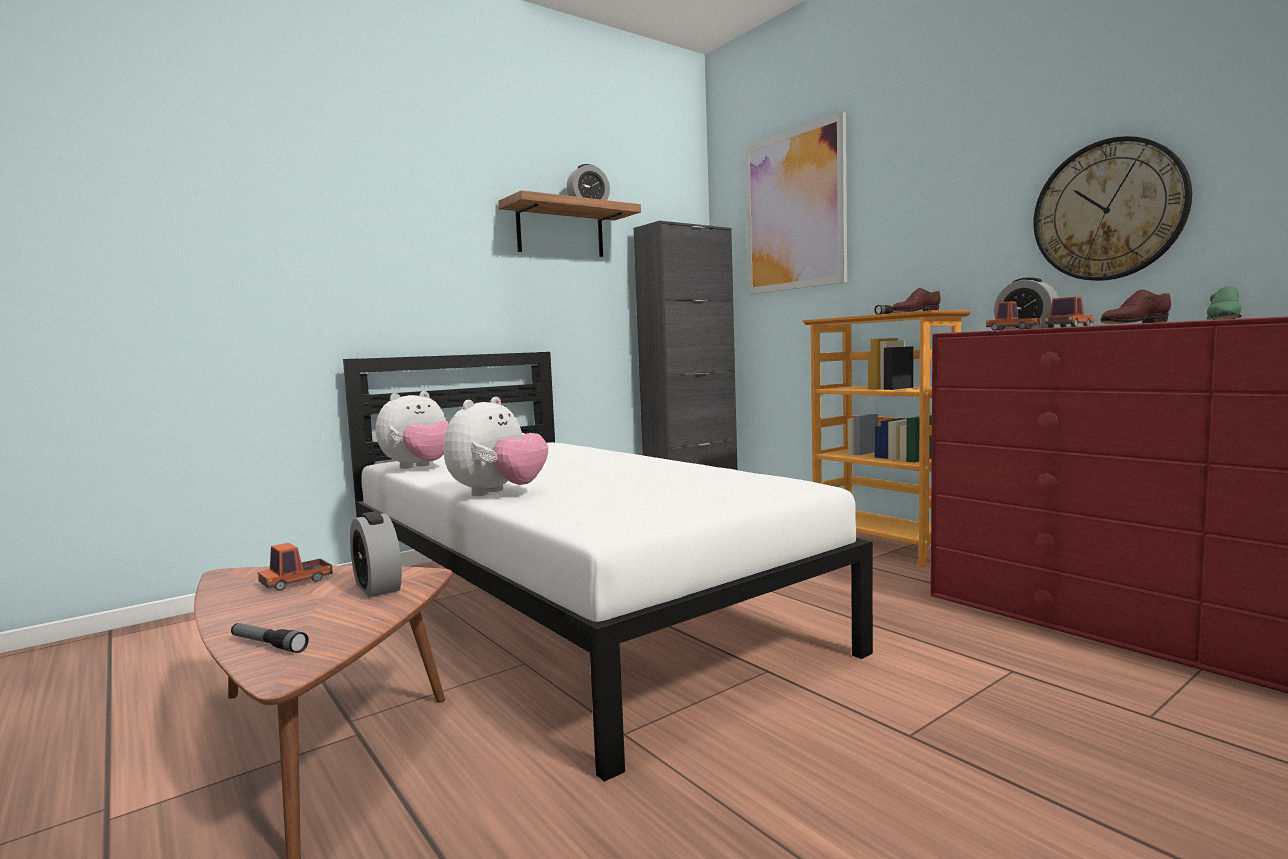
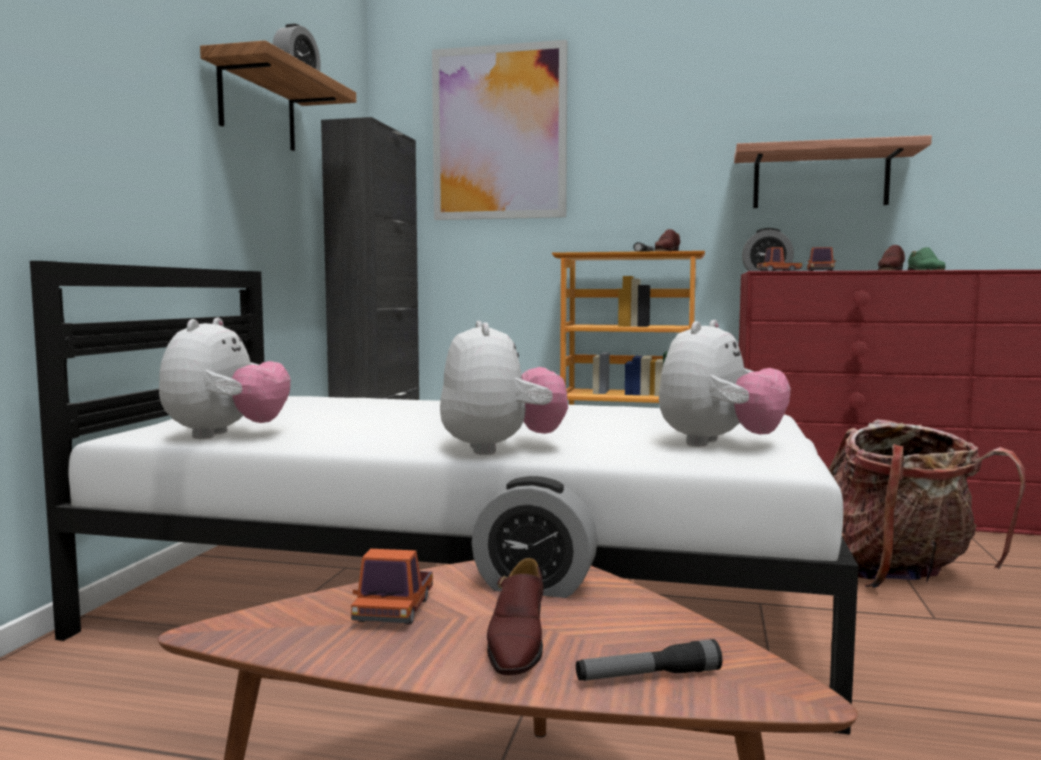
camera: 40 degrees left, 0 degrees up
wall clock [1033,136,1192,281] -> shelf [734,135,932,208]
none -> brown shoe [487,558,543,675]
none -> plush toy [659,320,790,447]
none -> backpack [829,419,1025,588]

